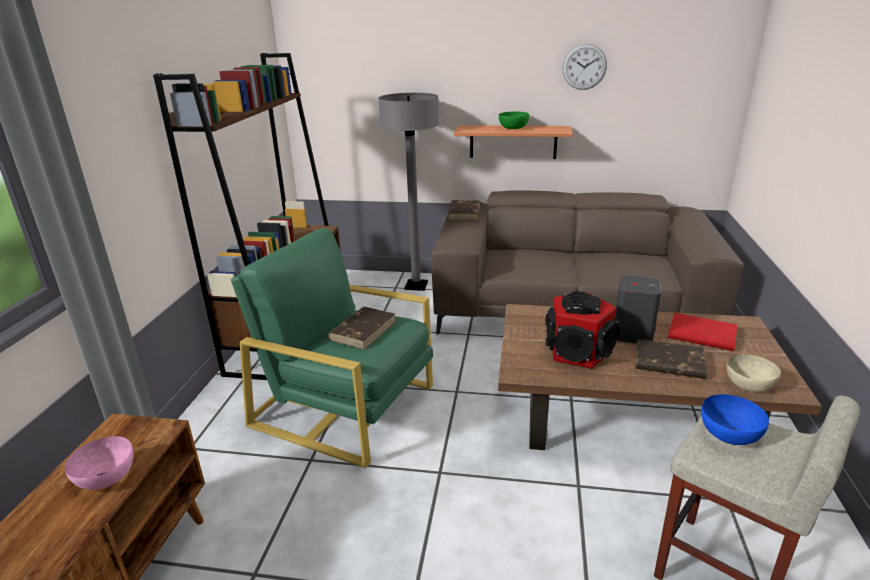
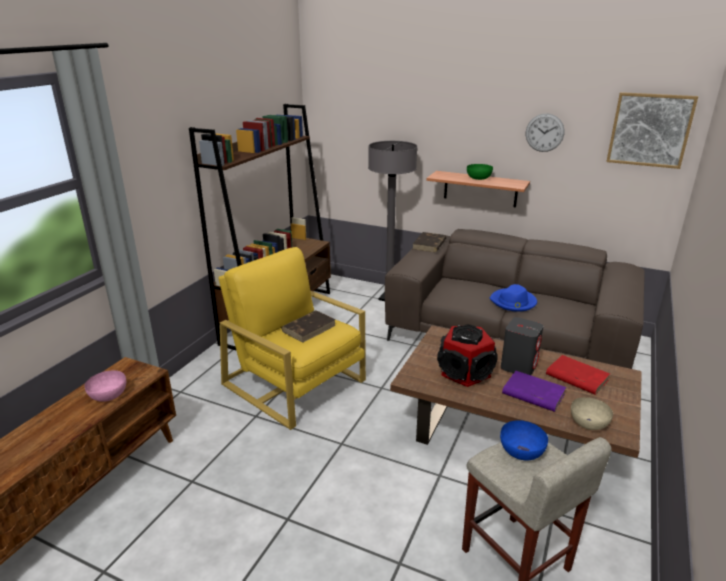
camera: 15 degrees right, 0 degrees up
green armchair [231,228,433,468] -> yellow armchair [219,247,366,430]
brown book [635,339,707,379] -> purple book [502,371,566,412]
none -> blue hat [490,284,537,312]
none -> picture [606,92,698,169]

